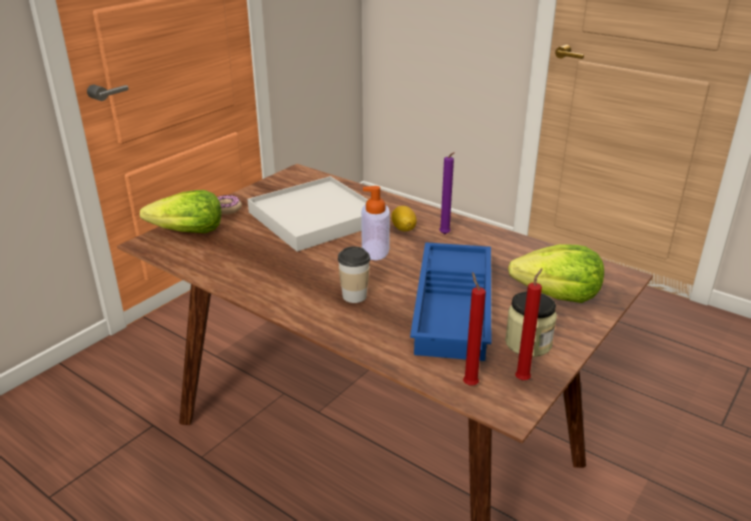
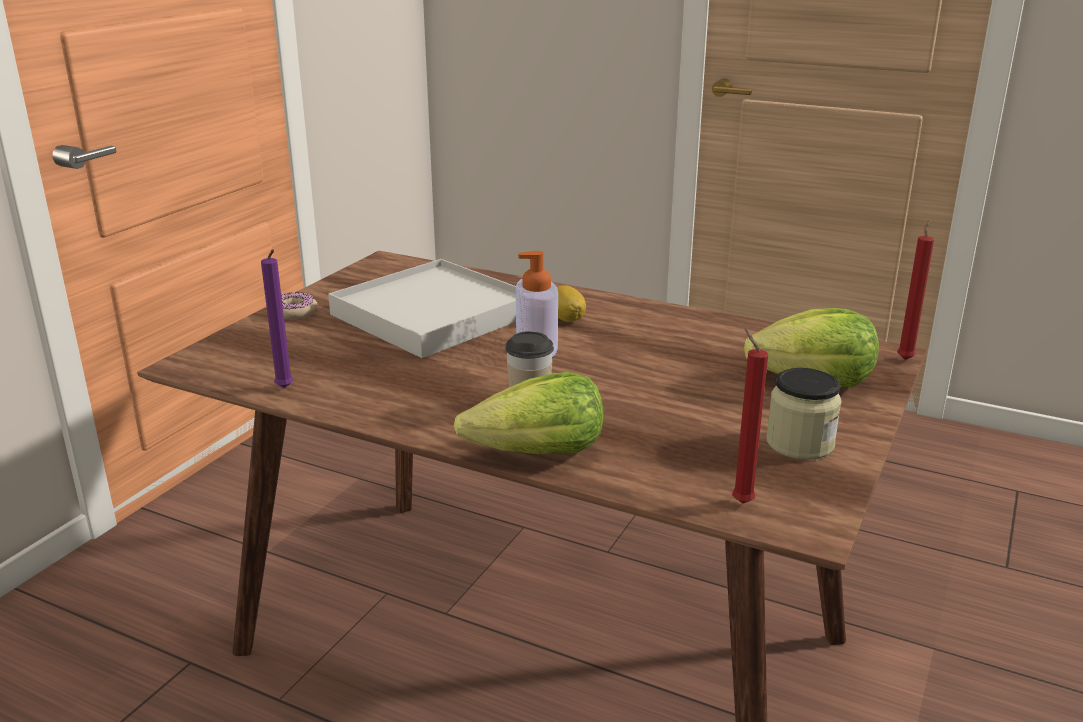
camera: 10 degrees left, 5 degrees down
lettuce [140,190,222,233] -> lettuce moved to [454,372,603,455]
blue tray [410,242,491,361] -> none
purple candle [439,152,455,234] -> purple candle moved to [261,249,293,388]
red candle [515,268,542,380] -> red candle moved to [897,220,934,360]

